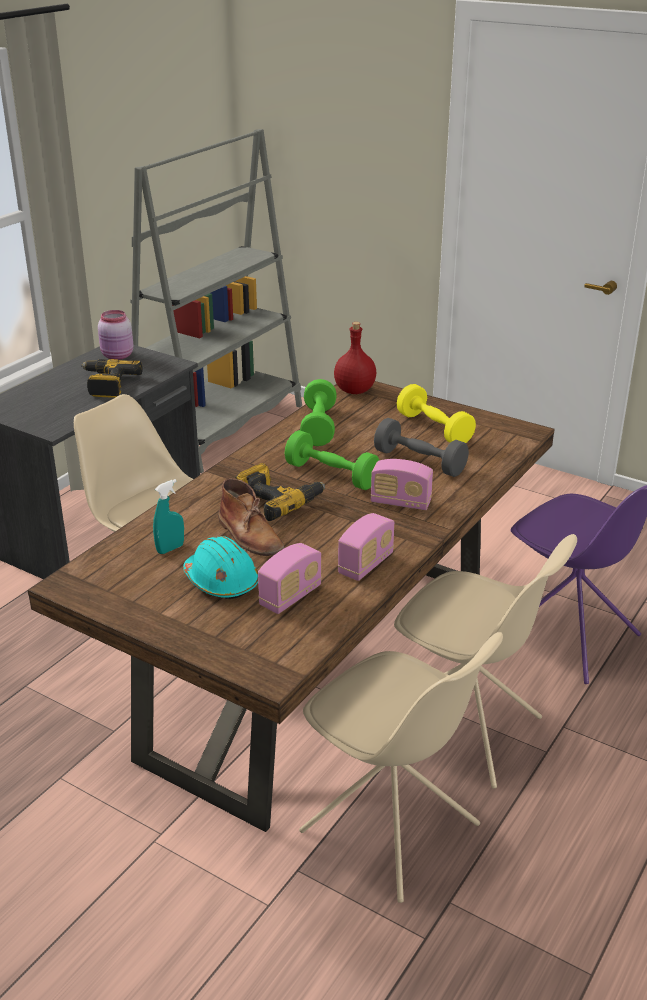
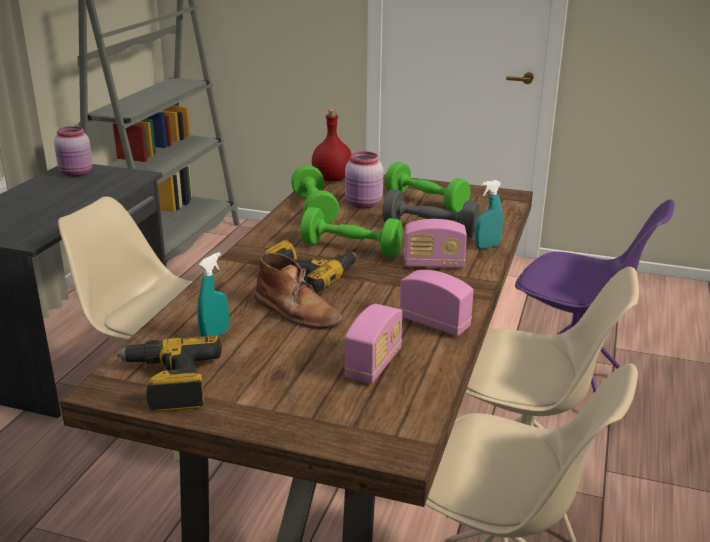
camera: 15 degrees left, 5 degrees down
power drill [81,359,143,398] -> power drill moved to [117,336,222,412]
turquoise hard hat [183,536,258,599] -> none
radio [338,513,394,581] -> radio turned 75 degrees counterclockwise [399,270,474,336]
yellow dumbbell [397,384,476,443] -> green dumbbell [385,162,471,213]
none -> pink jar [345,151,384,209]
none -> turquoise spray bottle [475,180,503,249]

